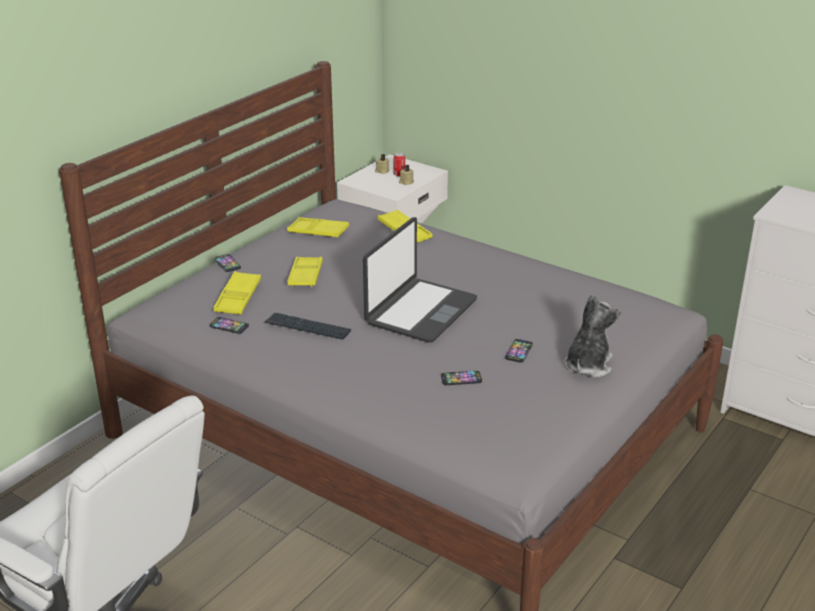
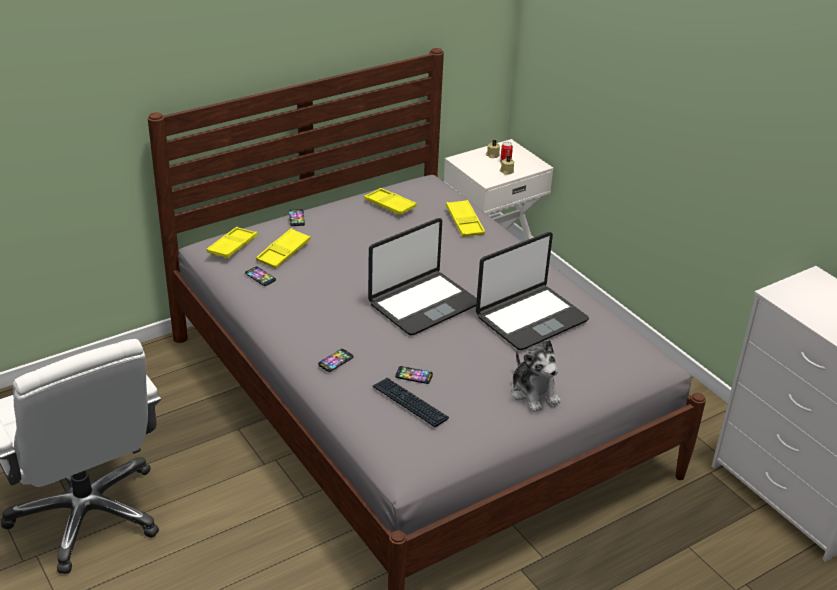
camera: 20 degrees right, 5 degrees up
keyboard [265,313,351,340] -> keyboard moved to [373,378,449,427]
yellow tray [287,257,323,287] -> yellow tray moved to [207,227,258,259]
phone [505,339,533,363] -> phone moved to [318,349,354,372]
plush toy [564,294,621,378] -> plush toy turned 105 degrees clockwise [511,340,561,412]
none -> laptop [476,232,589,350]

